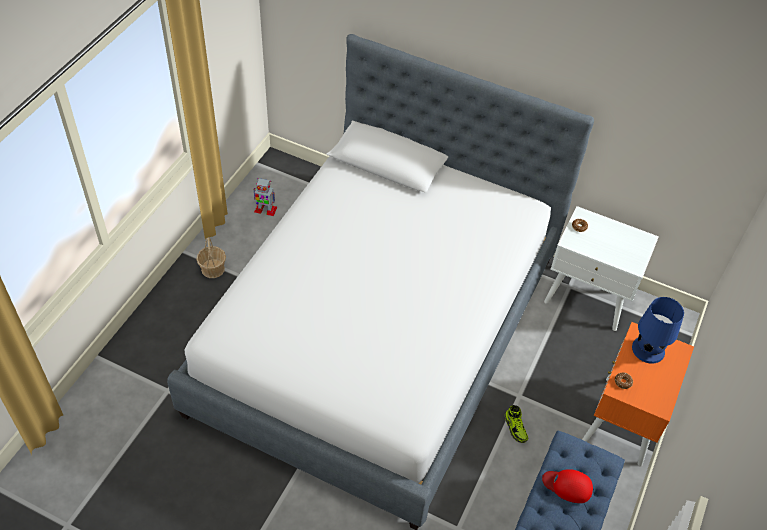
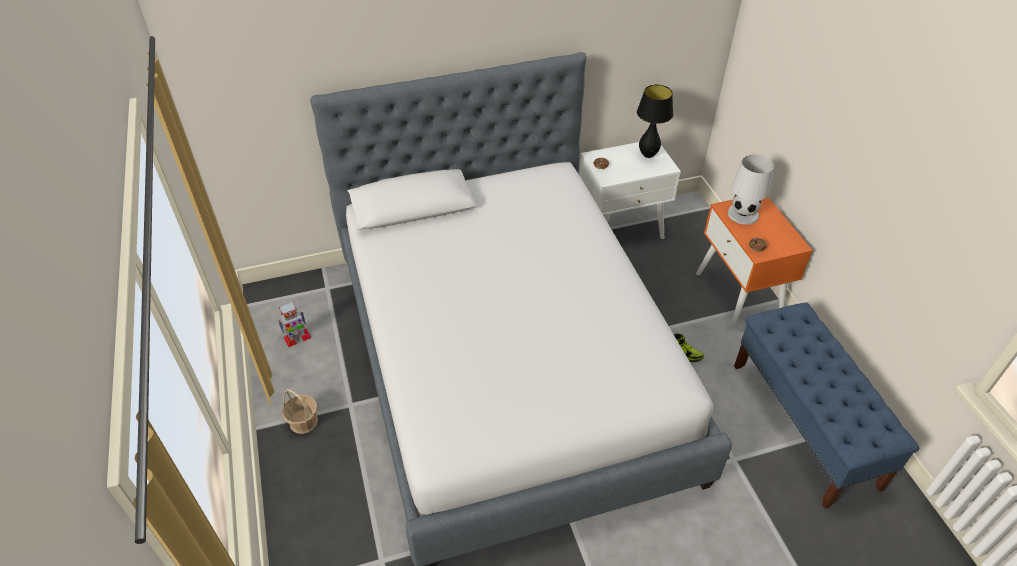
camera: 40 degrees left, 5 degrees down
red cap [542,469,593,503] -> none
blue table lamp [632,297,684,364] -> white table lamp [728,154,774,225]
none -> black table lamp [637,85,673,158]

